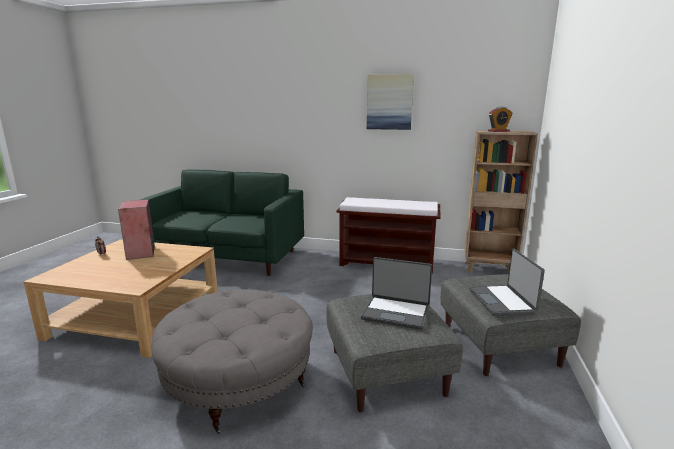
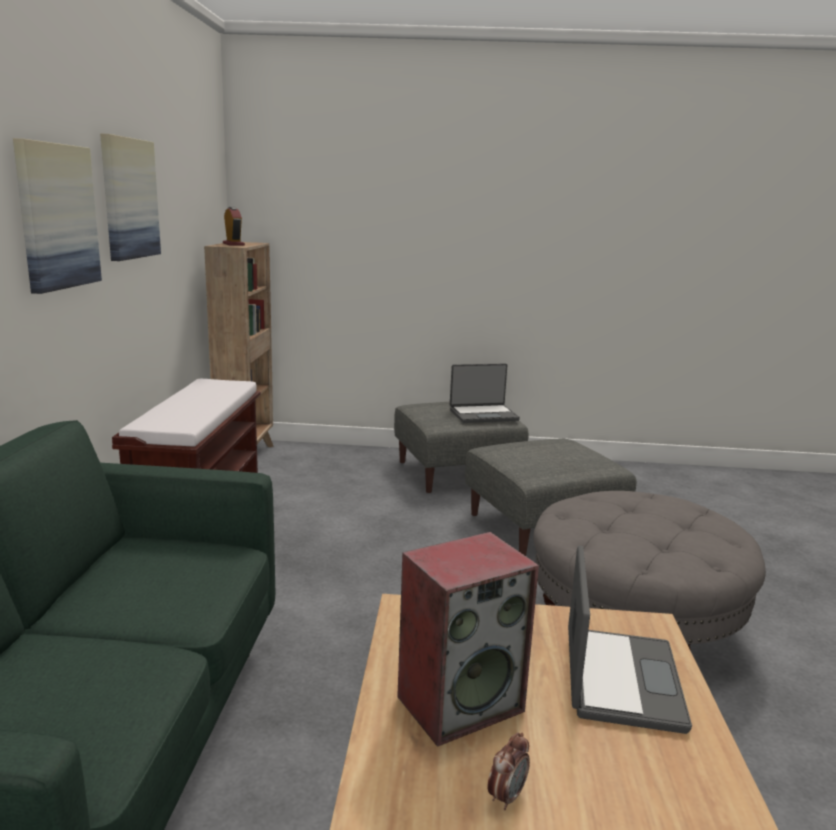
camera: 100 degrees left, 0 degrees up
laptop [361,257,432,330] -> laptop moved to [568,546,692,734]
none -> picture [13,138,102,294]

